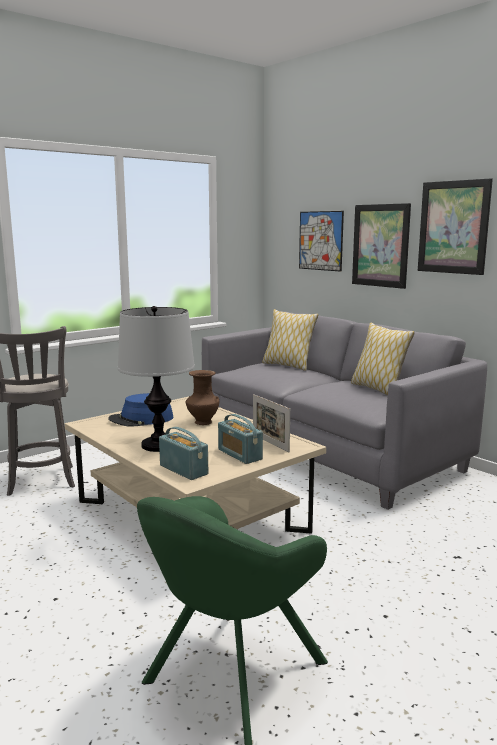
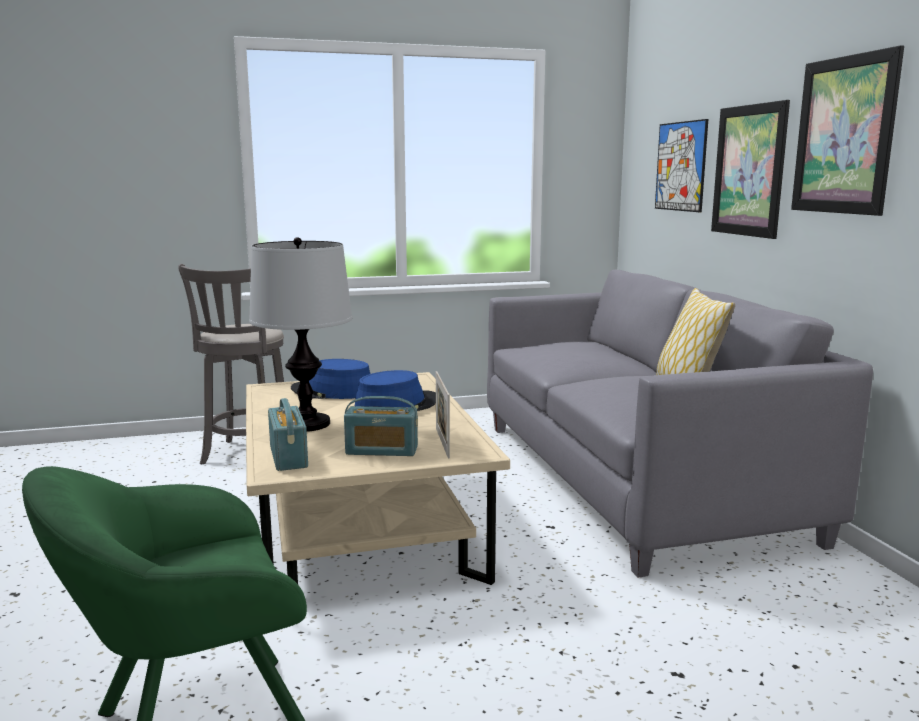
camera: 25 degrees right, 0 degrees up
brown vase [186,370,219,425] -> blue hat [355,370,436,411]
radio [218,414,263,464] -> radio turned 75 degrees counterclockwise [344,396,418,456]
pillow [262,309,319,371] -> none

